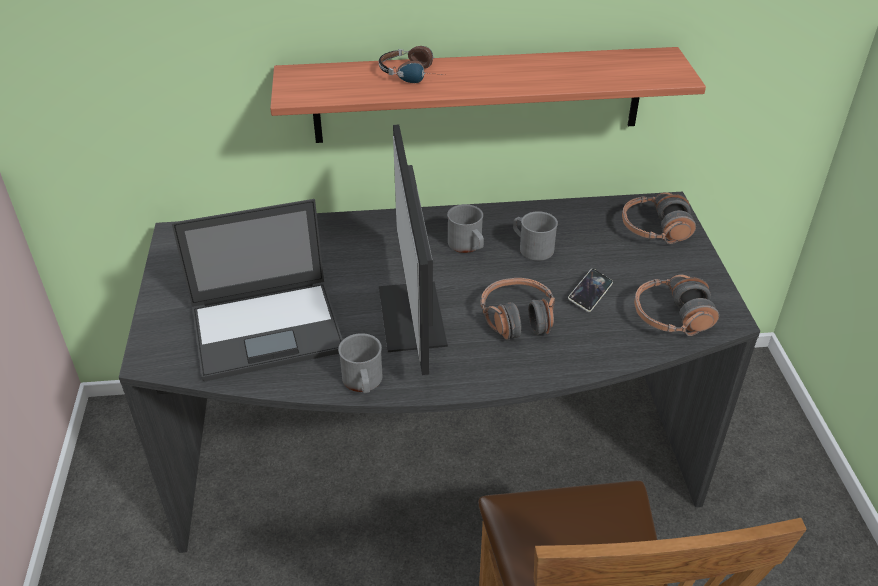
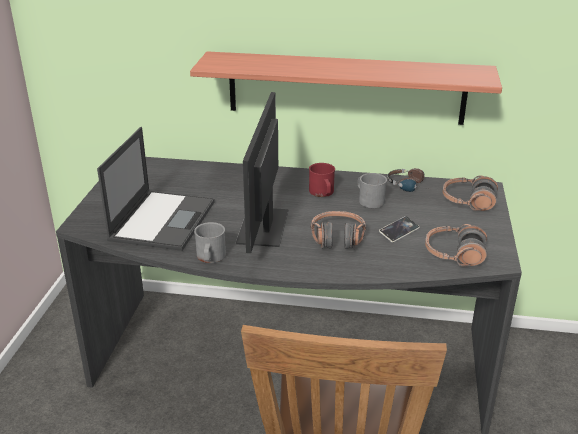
camera: 15 degrees right, 10 degrees down
laptop [172,199,343,382] -> laptop turned 75 degrees counterclockwise [97,127,215,251]
headphones [379,46,445,83] -> headphones moved to [387,168,428,192]
grey mug [447,204,484,253] -> red mug [309,163,335,197]

